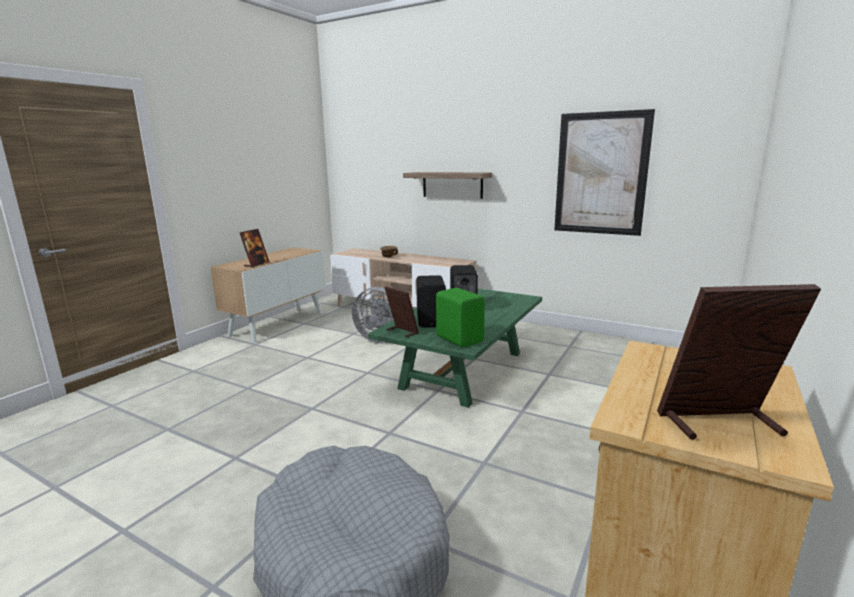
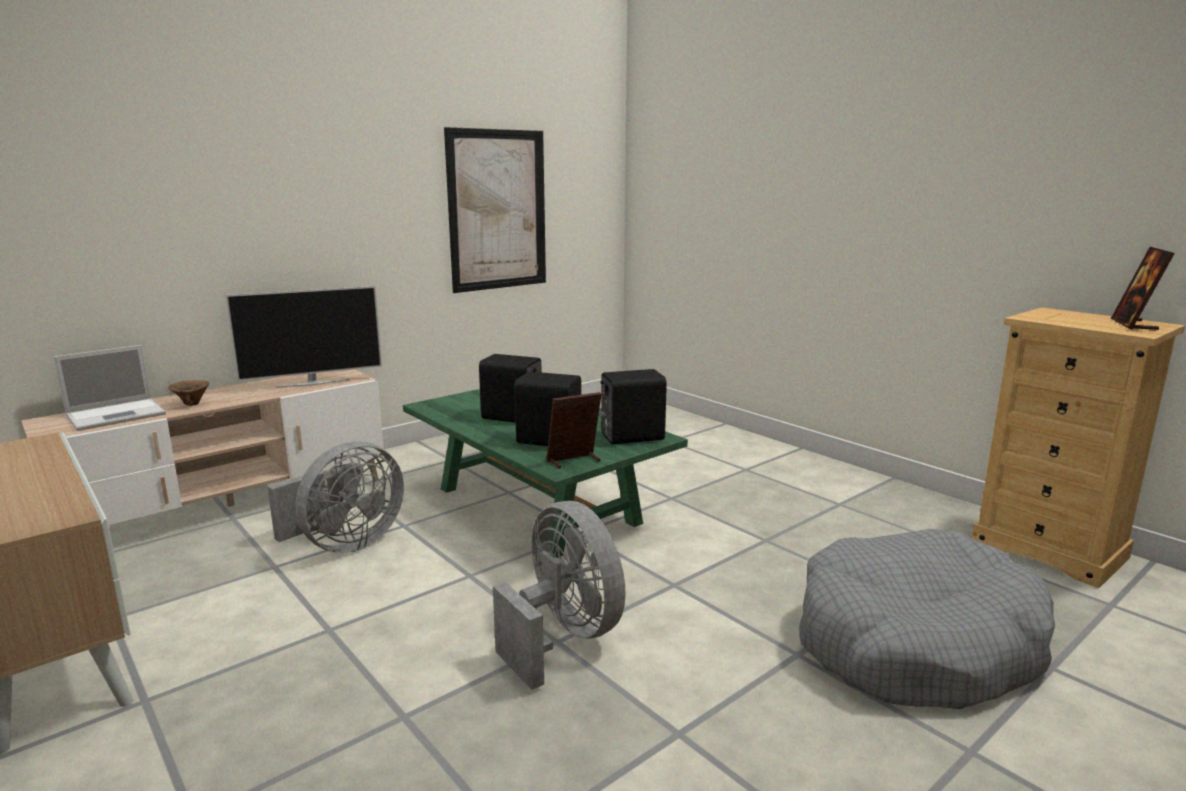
camera: 70 degrees left, 0 degrees up
picture frame [240,229,269,268] -> none
shelf [403,172,492,199] -> none
green speaker [436,288,485,347] -> black speaker [599,369,667,444]
none -> laptop [54,345,166,431]
none -> television [225,286,382,388]
none -> grey fan [493,501,626,690]

